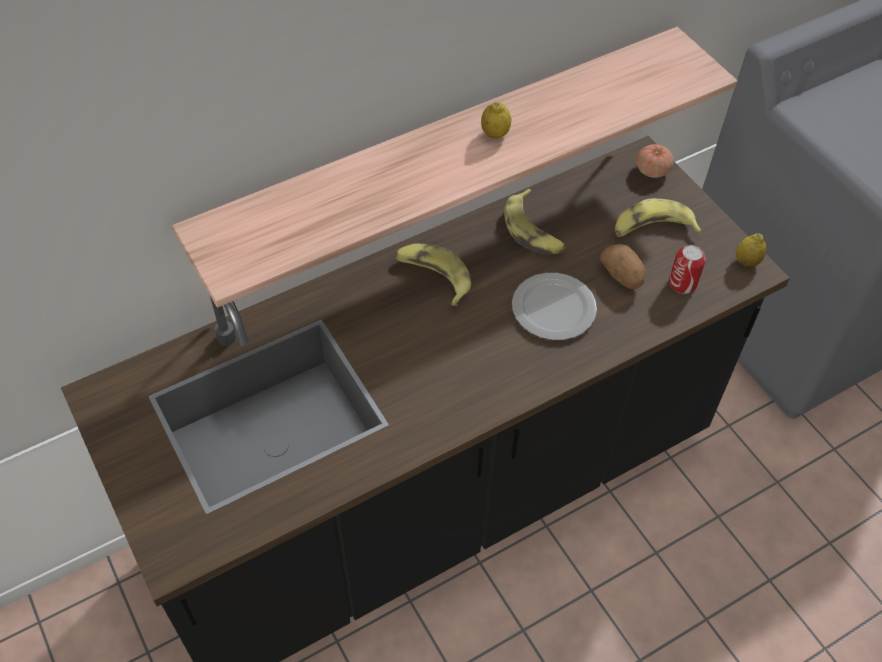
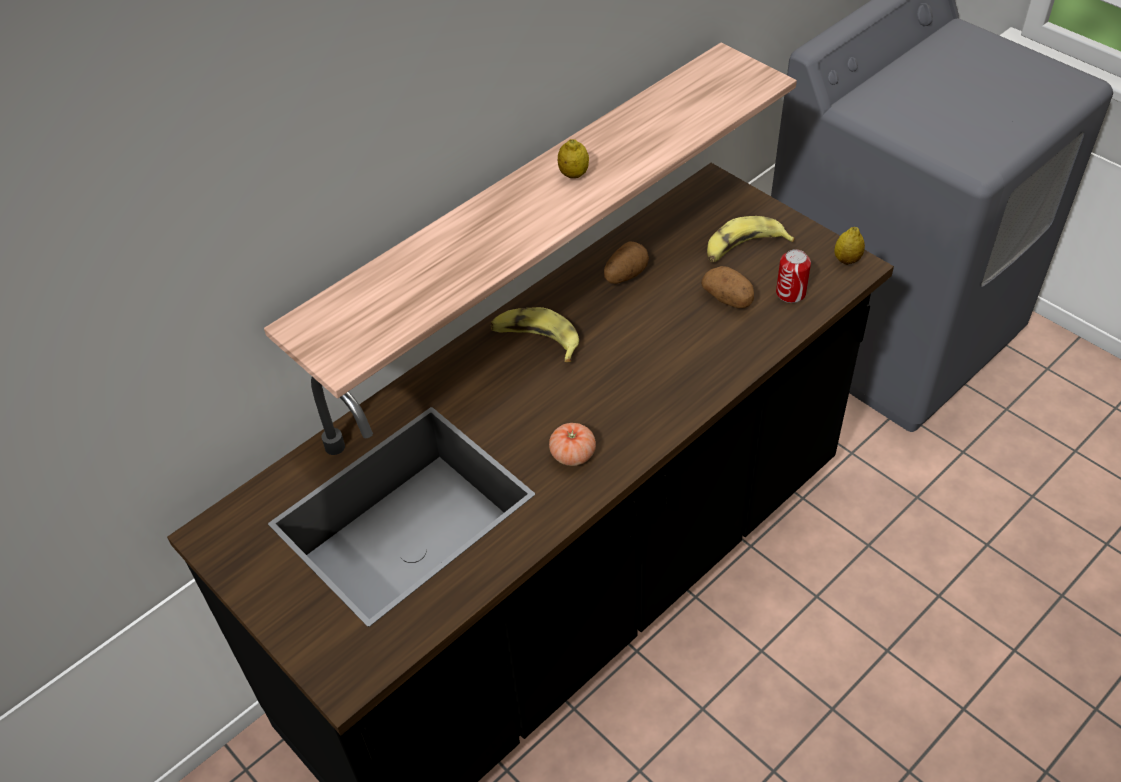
camera: 10 degrees left, 5 degrees down
banana [504,189,566,254] -> potato [604,241,649,284]
plate [512,273,597,340] -> none
tomato [636,144,674,178] -> tomato moved to [549,423,596,466]

